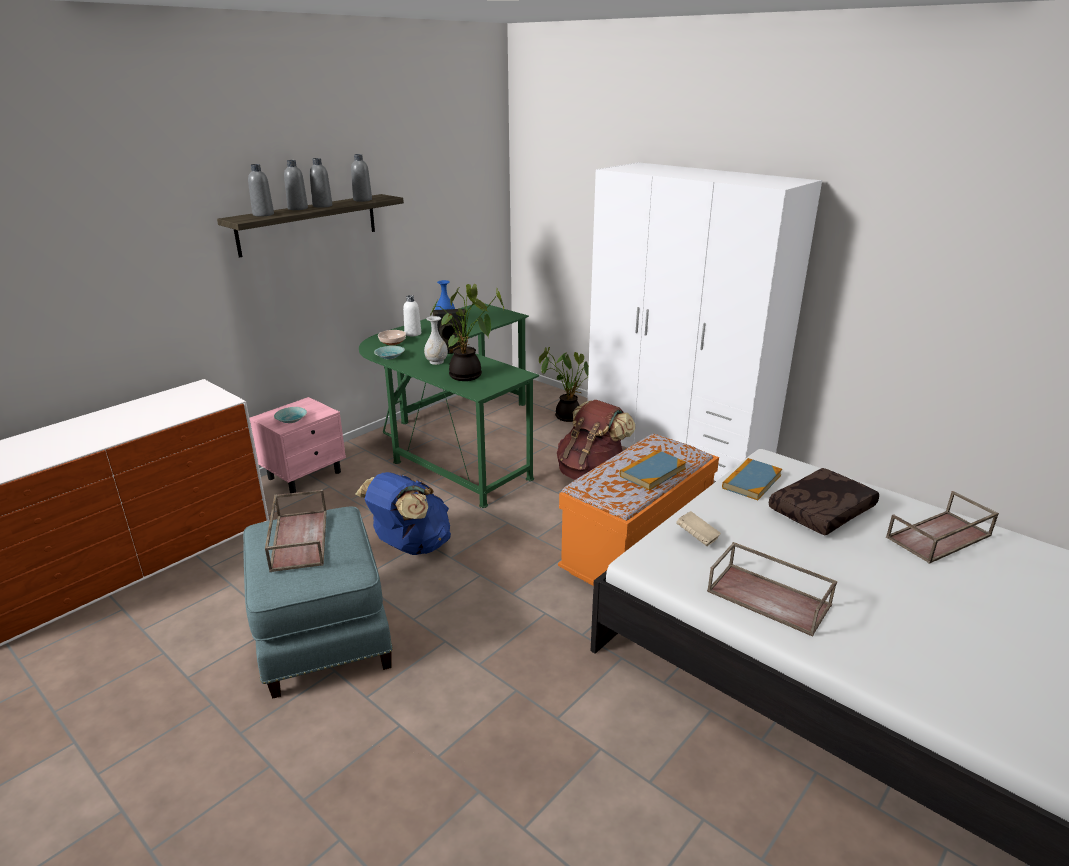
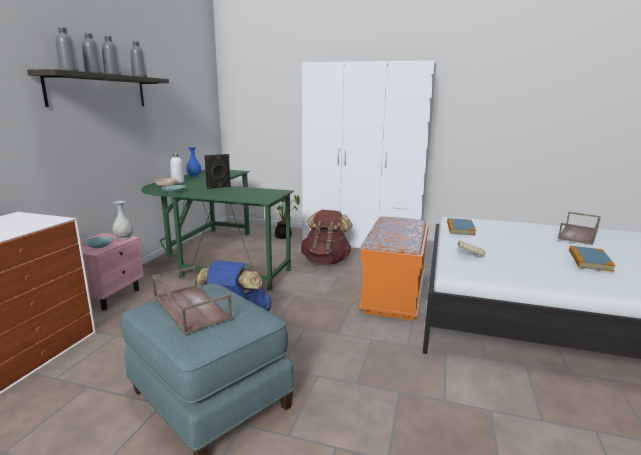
camera: 25 degrees left, 10 degrees down
white vase [424,316,448,365] -> white vase moved to [112,201,133,240]
potted plant [430,284,504,381] -> none
book [620,450,687,490] -> book moved to [569,246,615,272]
brown tray [707,542,837,637] -> none
brown pillow [769,468,879,535] -> none

